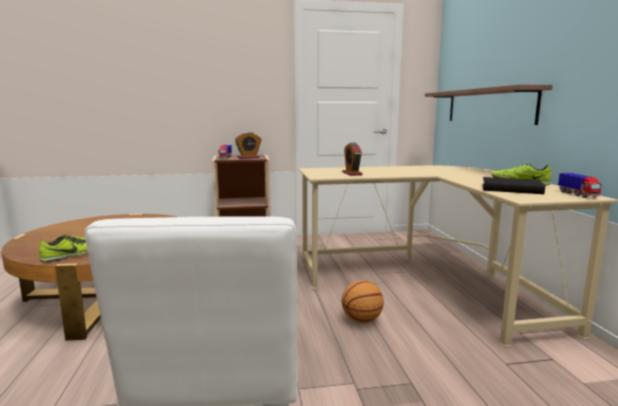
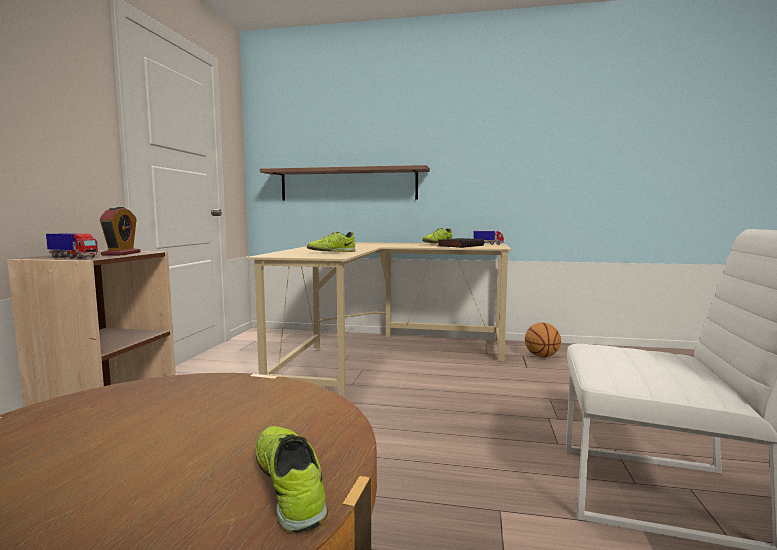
camera: 70 degrees left, 5 degrees down
alarm clock [342,142,363,176] -> shoe [307,232,356,252]
basketball [342,280,384,323] -> basketball moved to [525,323,561,357]

